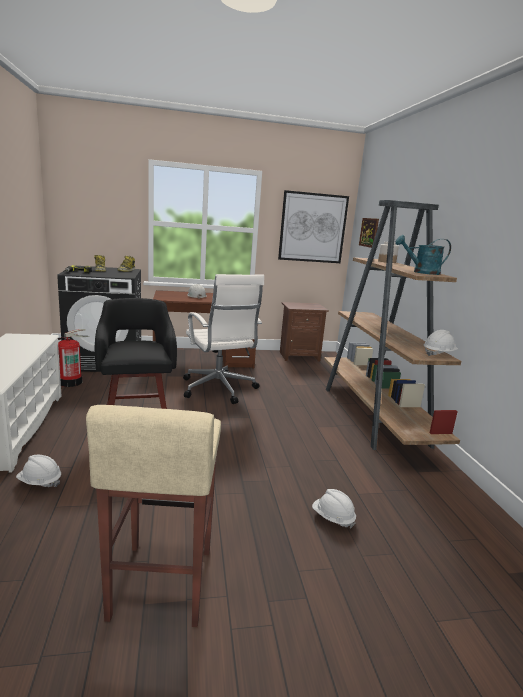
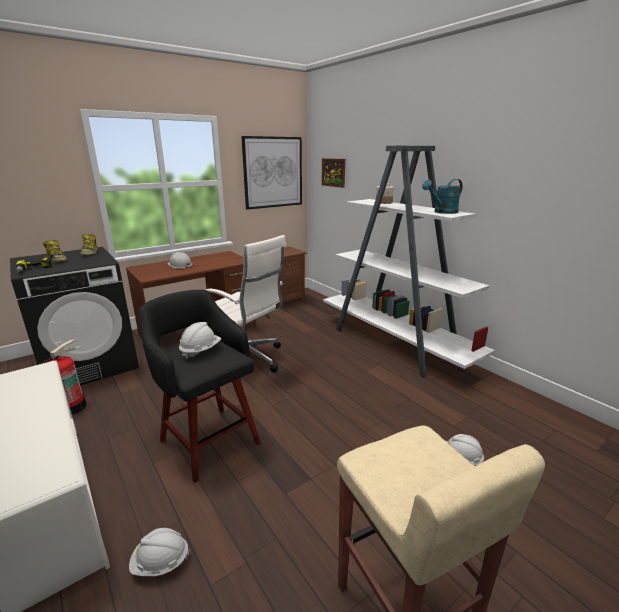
camera: 25 degrees left, 5 degrees up
brown bookcase [324,200,462,450] -> white bookcase [323,146,495,378]
white hard hat [424,330,458,356] -> white hard hat moved to [179,322,221,360]

